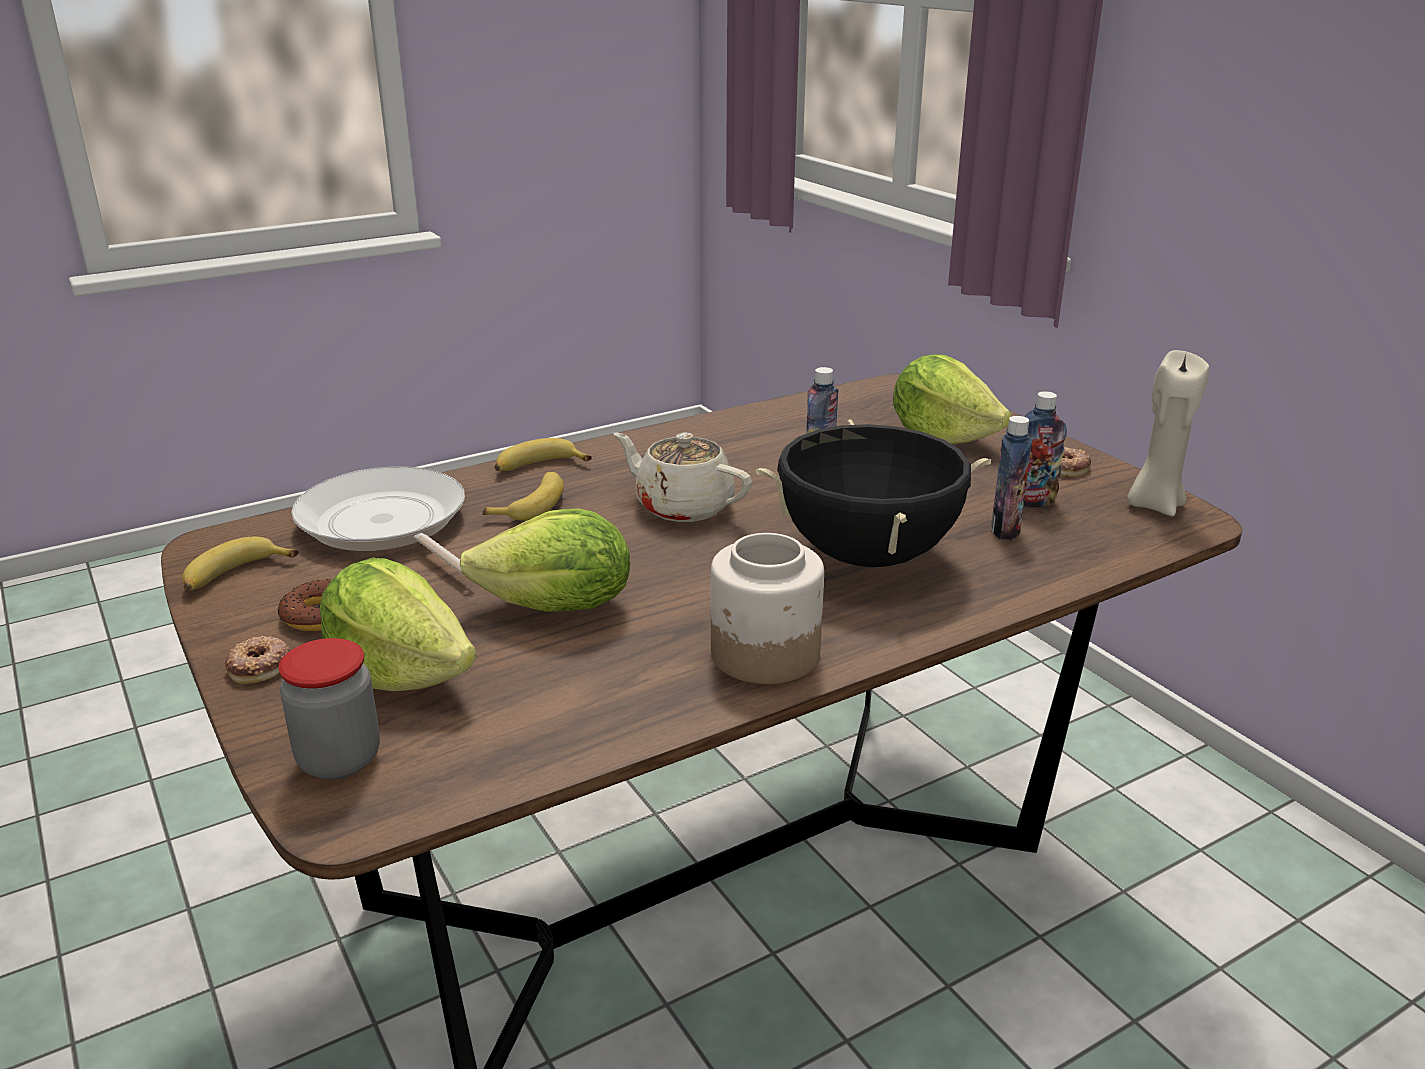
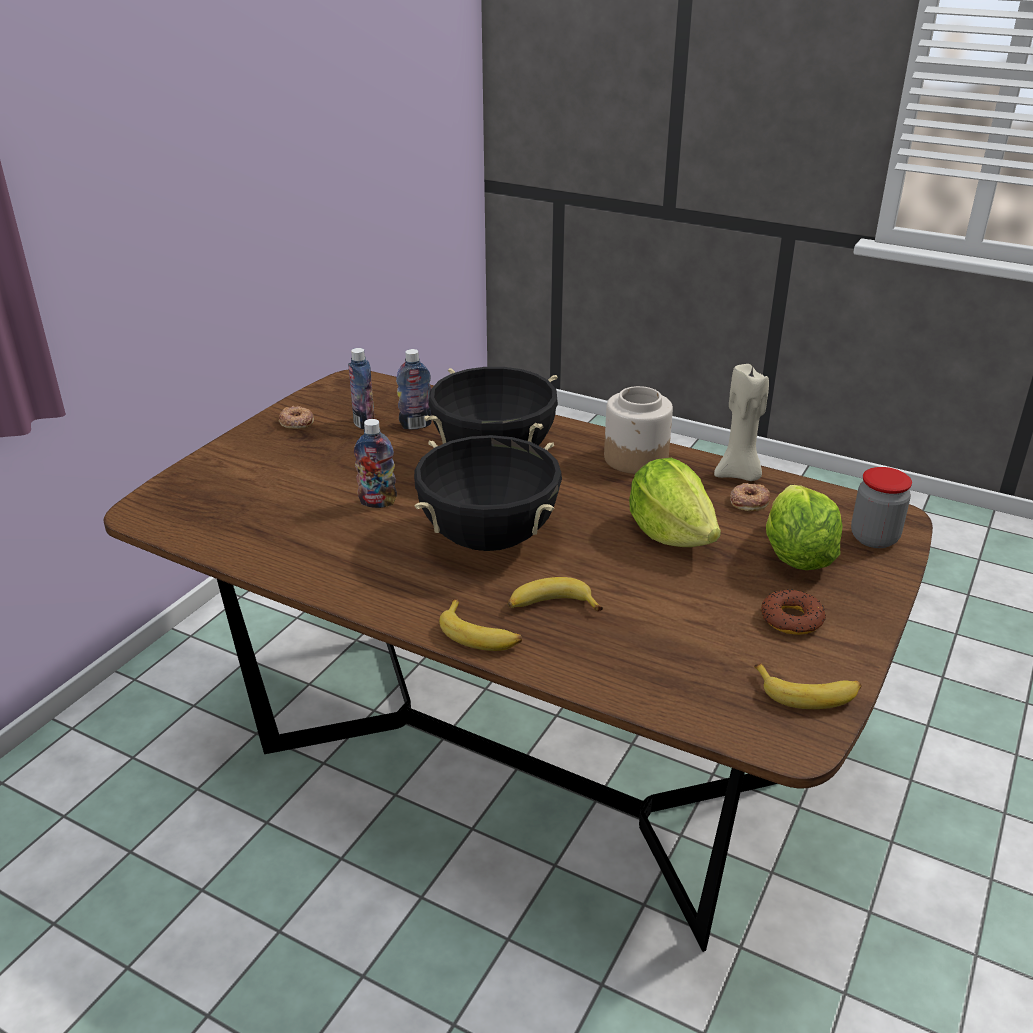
camera: 120 degrees left, 5 degrees up
donut [225,636,290,684] -> donut moved to [730,483,771,511]
frying pan [291,466,466,577] -> none
beige teapot [614,433,752,522] -> black cooking pot [414,435,562,551]
lettuce [893,354,1012,444] -> none
beige candle [1127,350,1209,516] -> beige candle moved to [714,364,769,481]

